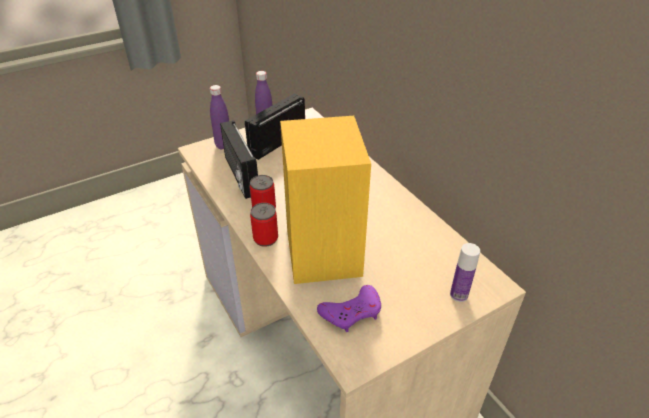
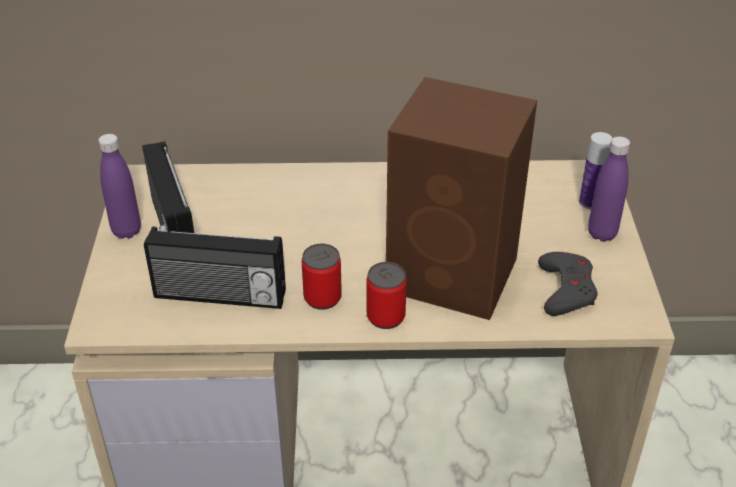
camera: 60 degrees left, 0 degrees up
purple bottle [210,85,229,150] -> purple bottle moved to [588,136,630,242]
yellow speaker [280,116,371,284] -> brown speaker [386,77,537,320]
purple game controller [317,285,381,332] -> grey game controller [538,252,598,316]

